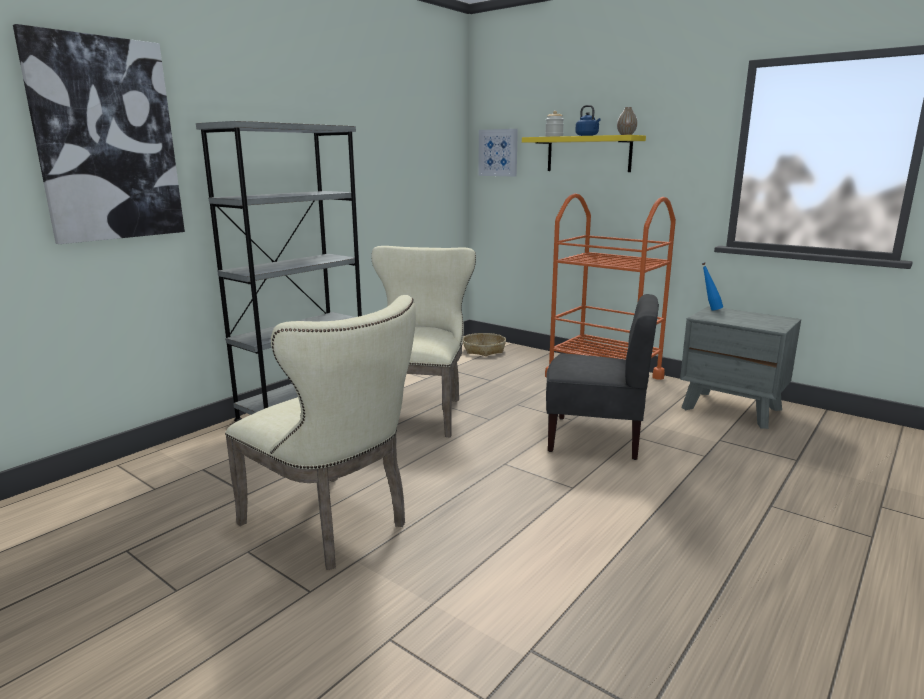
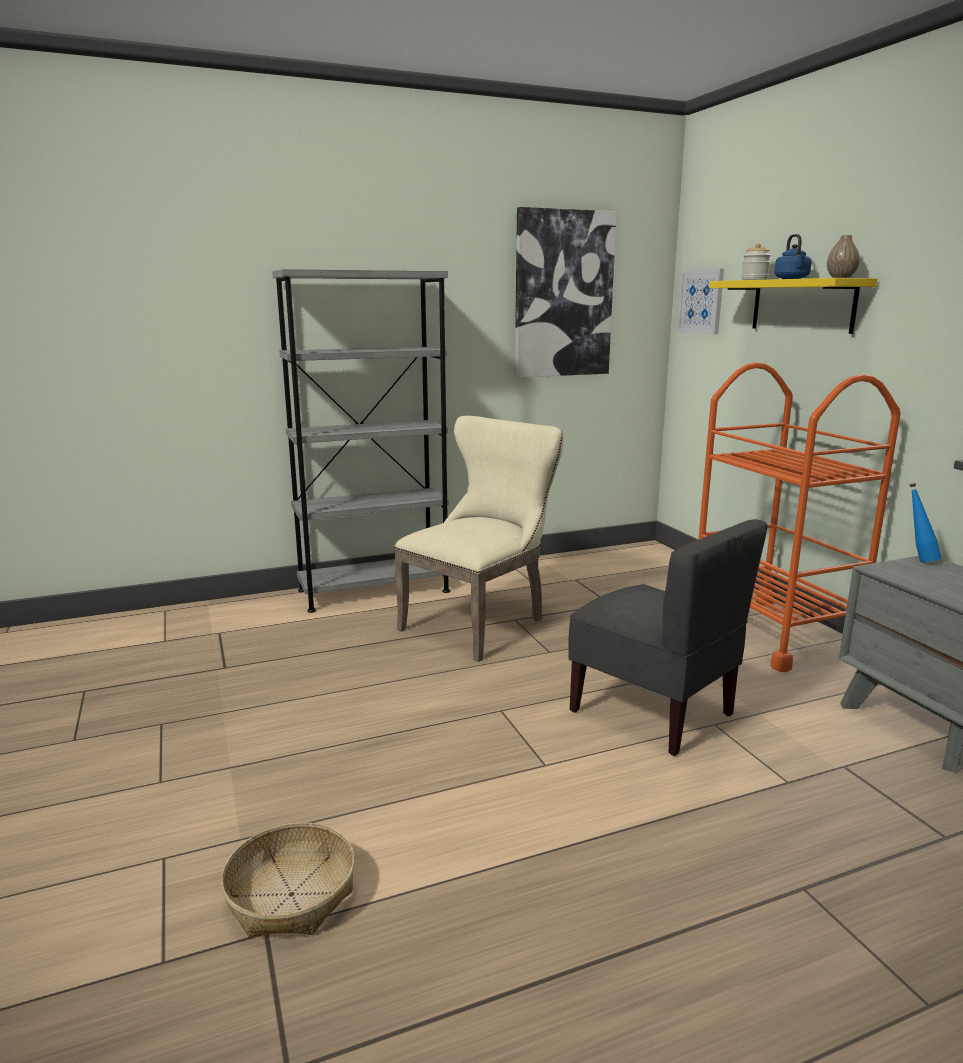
camera: 30 degrees right, 0 degrees up
picture [13,24,185,244] -> picture moved to [515,207,617,377]
beige chair [225,295,416,570] -> none
basket [463,333,506,356] -> basket moved to [221,822,355,937]

